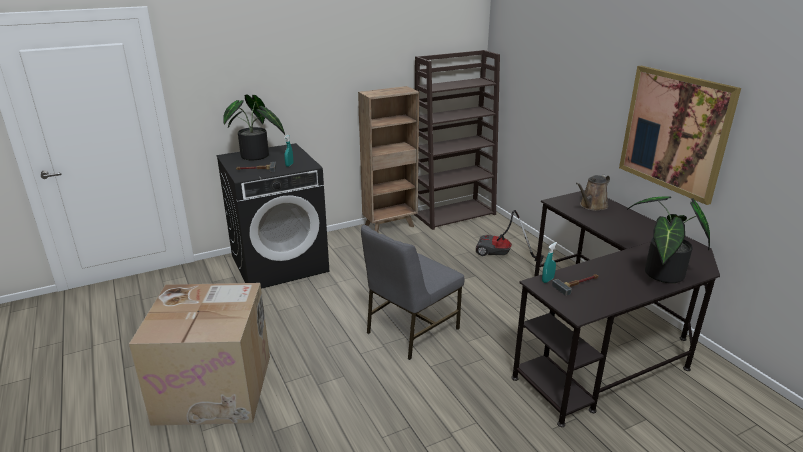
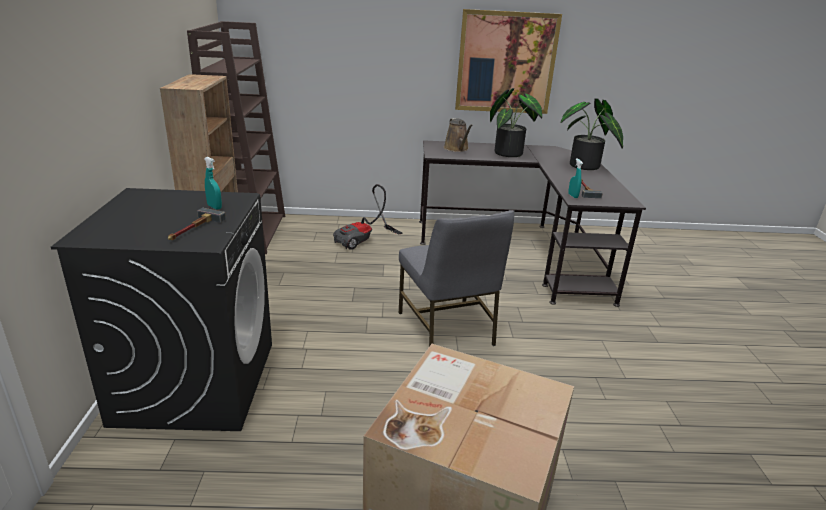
camera: 65 degrees left, 0 degrees up
potted plant [223,94,285,160] -> potted plant moved to [490,88,542,157]

